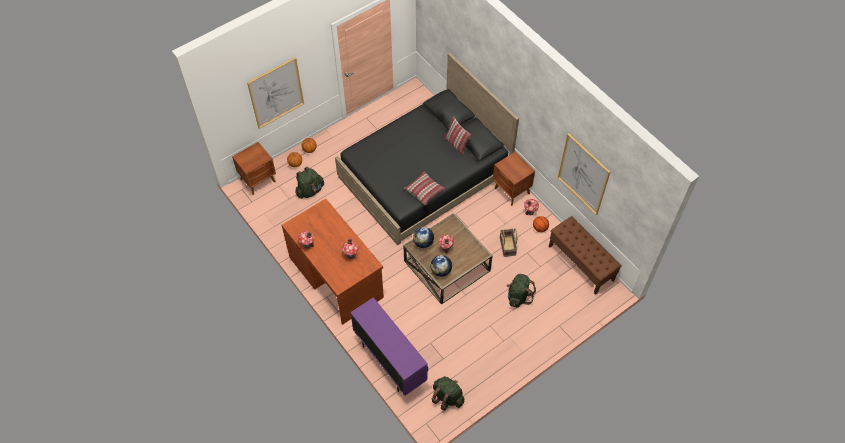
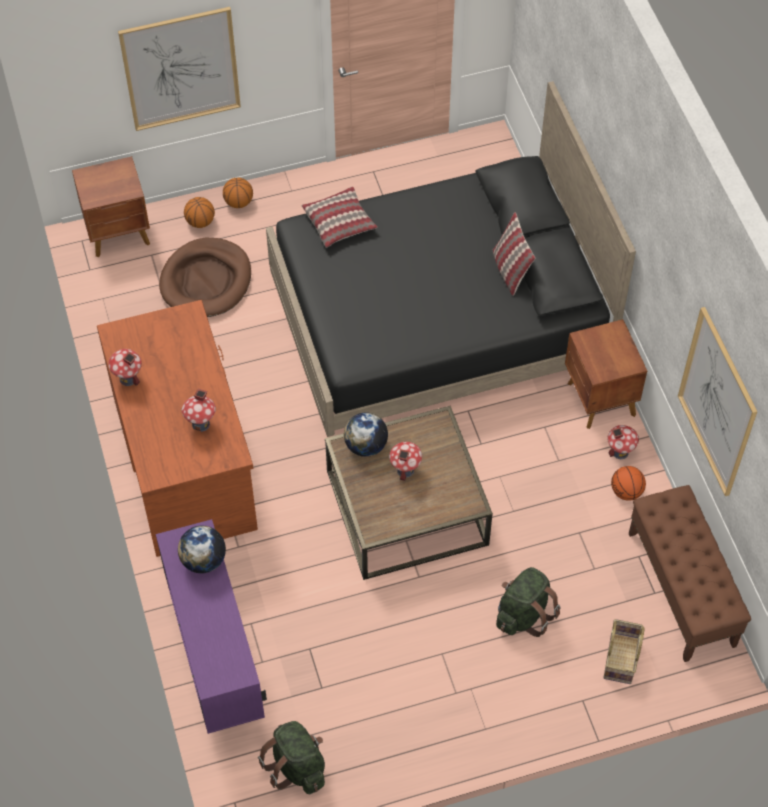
camera: 20 degrees right, 0 degrees up
green backpack [295,167,324,199] -> brown dog bed [159,237,251,317]
pillow [405,172,445,205] -> pillow moved to [301,187,377,248]
globe [431,255,452,277] -> globe moved to [178,526,226,573]
basket [500,228,517,257] -> basket moved to [603,619,644,684]

